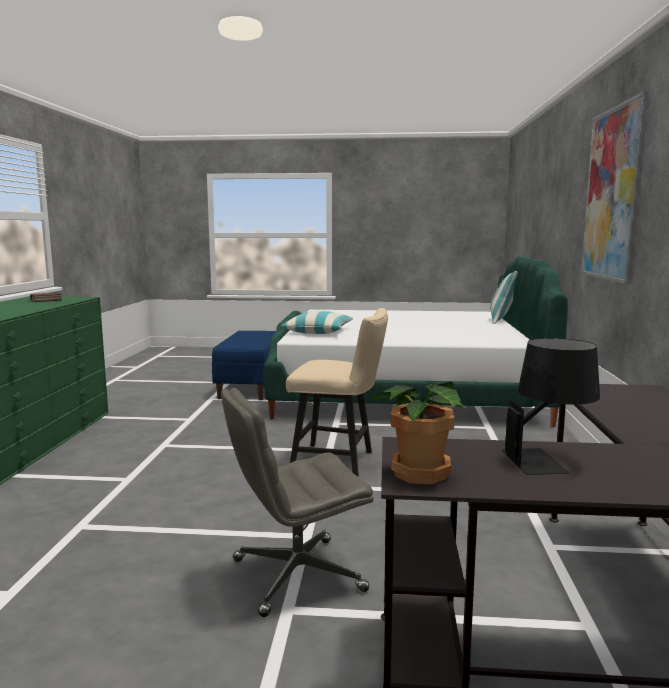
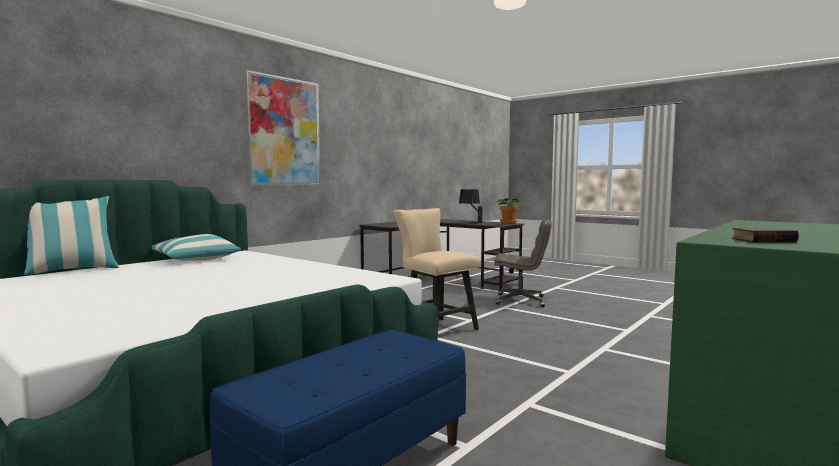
camera: 145 degrees left, 5 degrees down
pillow [281,311,353,334] -> pillow moved to [152,234,241,261]

